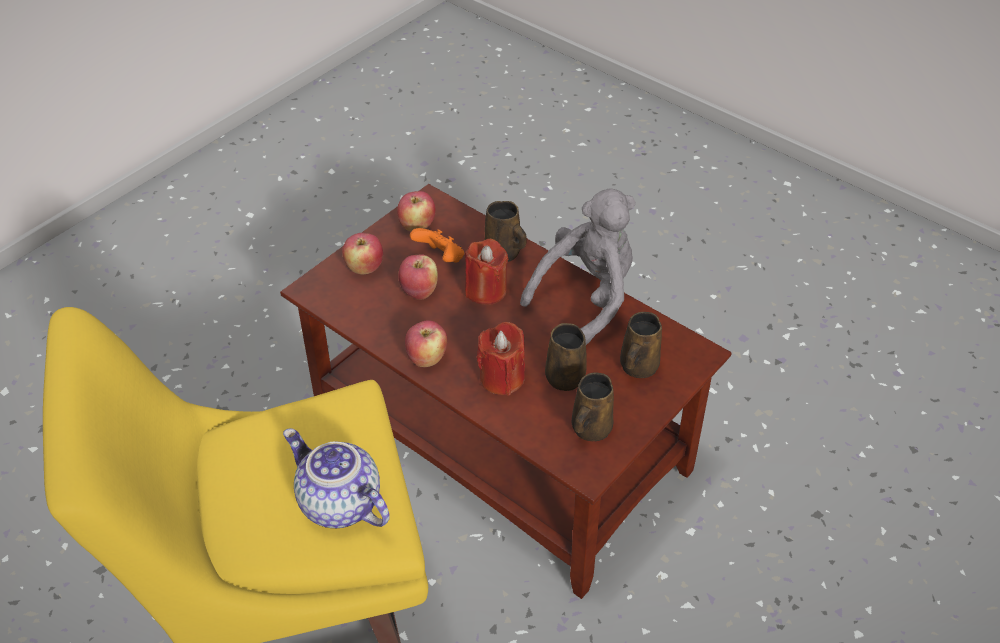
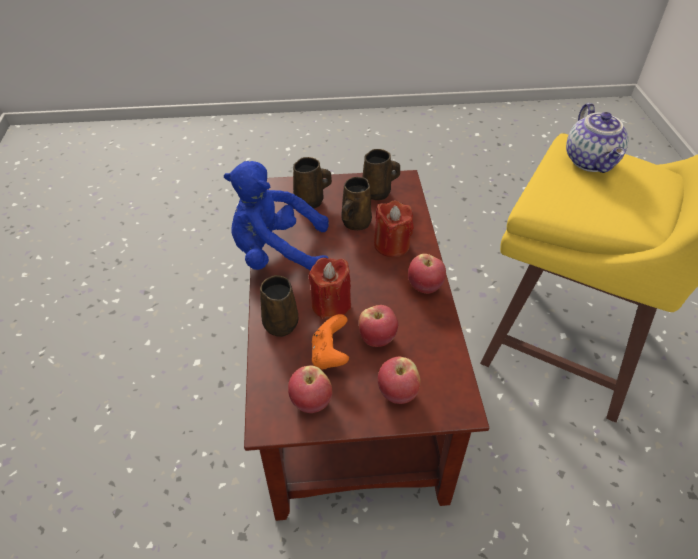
camera: 135 degrees left, 0 degrees up
grey plush toy [520,188,636,345] -> blue plush toy [224,161,329,270]

